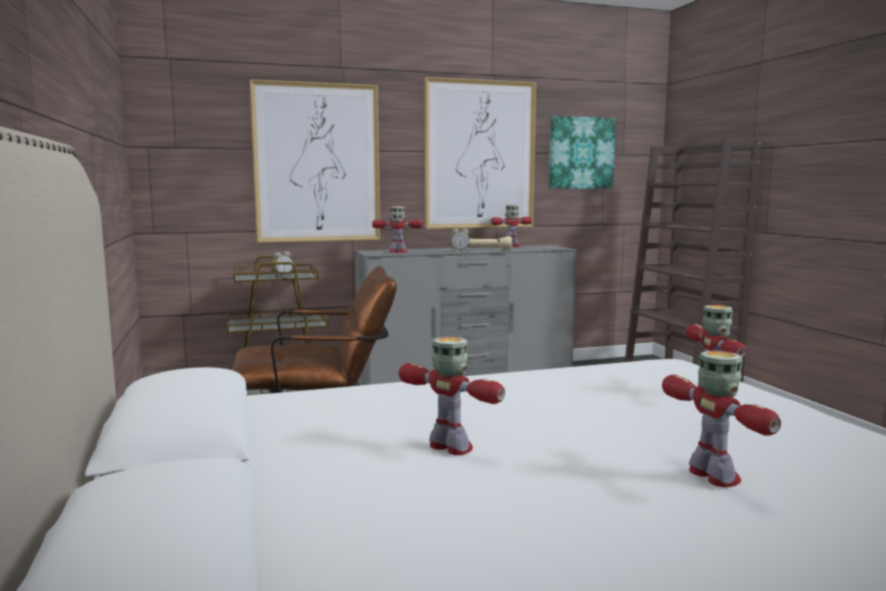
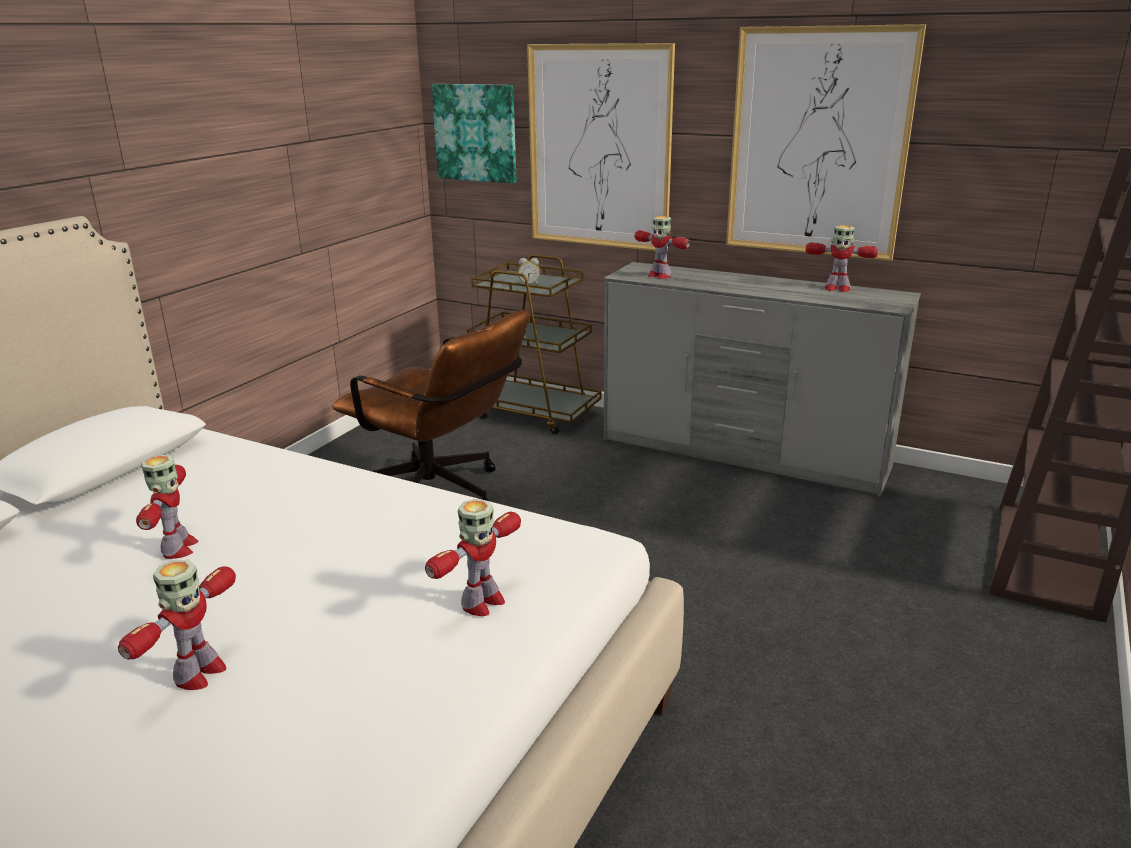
camera: 45 degrees right, 15 degrees up
alarm clock [451,229,470,252] -> none
beige flashlight [469,236,512,250] -> none
picture [549,116,616,189] -> picture moved to [432,84,517,184]

